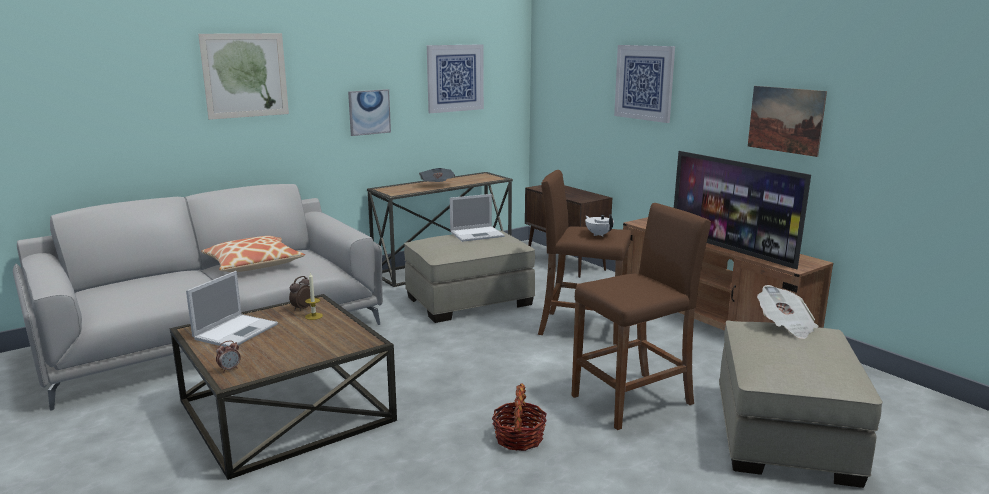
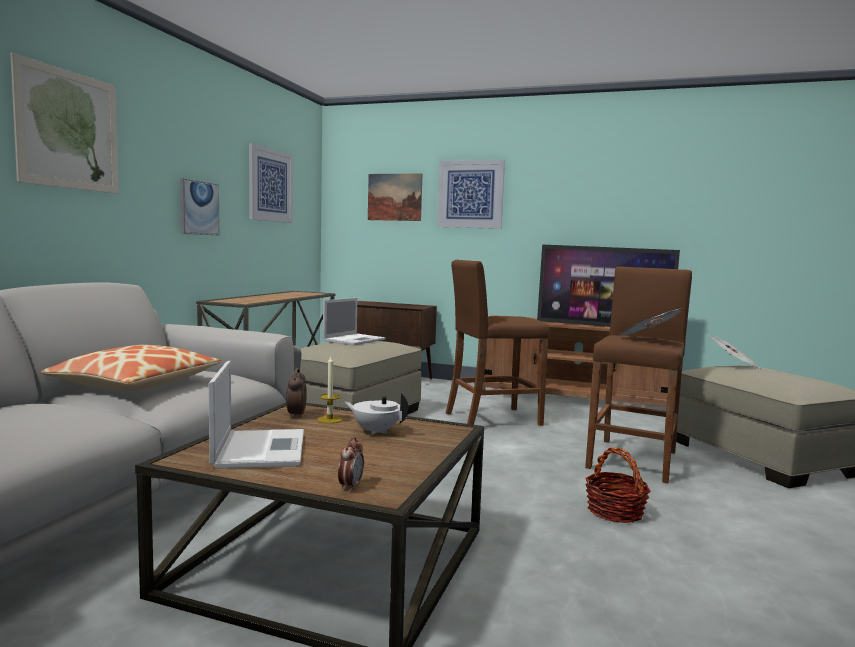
camera: 35 degrees left, 10 degrees down
newspaper [419,168,455,182] -> newspaper moved to [619,309,681,335]
white teapot [585,214,614,237] -> white teapot moved to [345,393,409,435]
picture [748,86,827,157] -> picture moved to [368,173,422,221]

